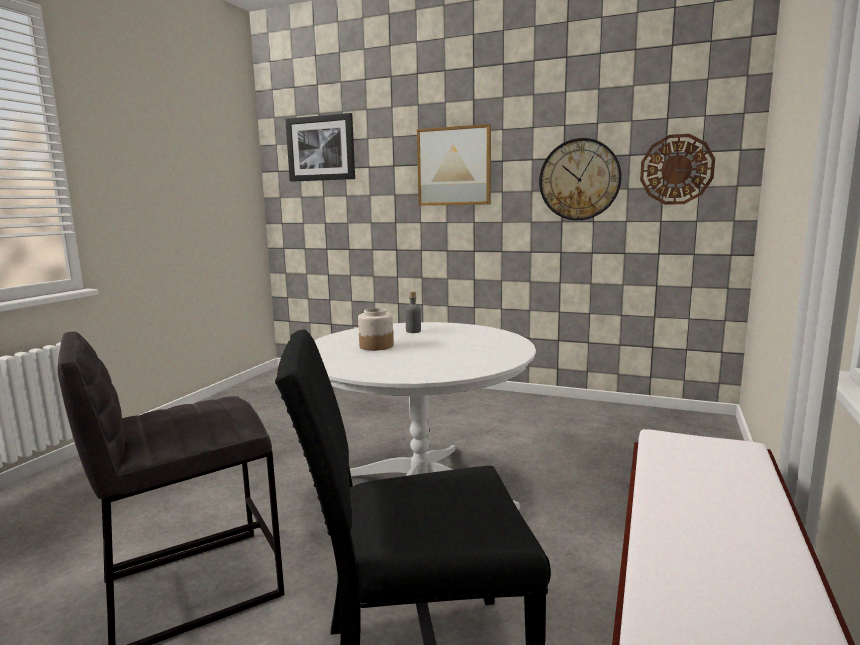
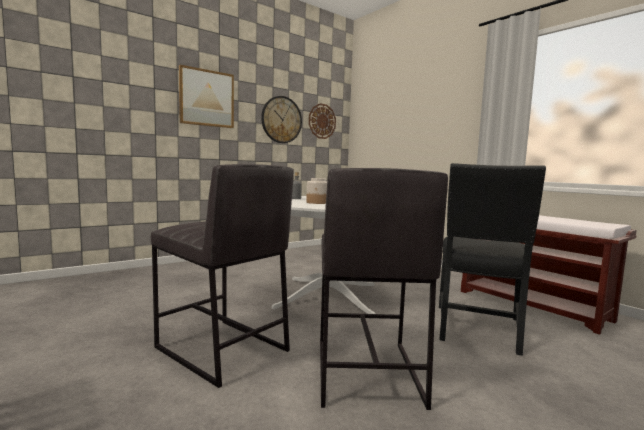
camera: 60 degrees left, 5 degrees down
picture [285,113,355,182] -> none
none -> grey stool [151,164,294,388]

